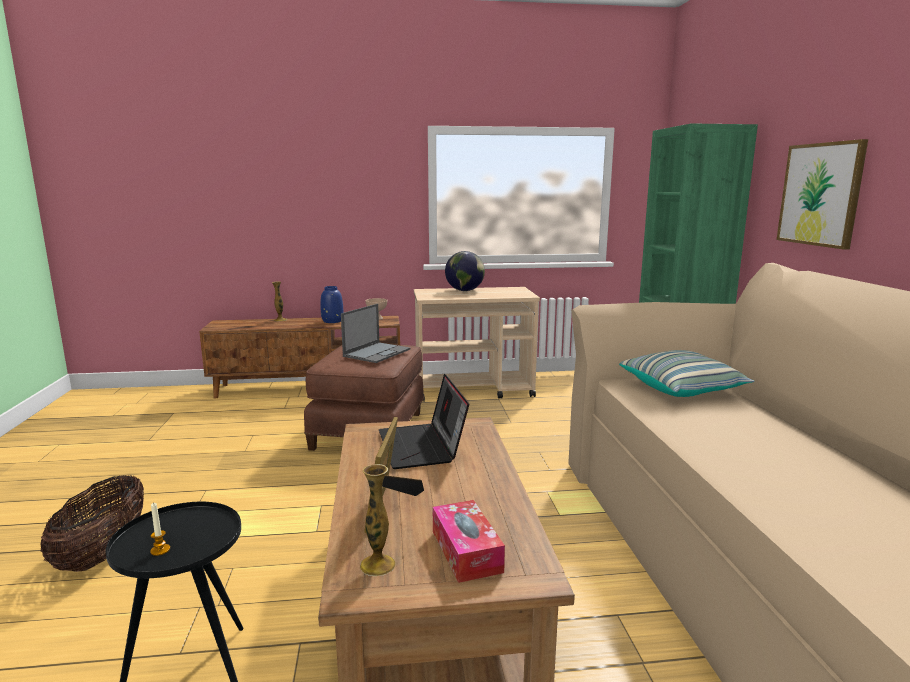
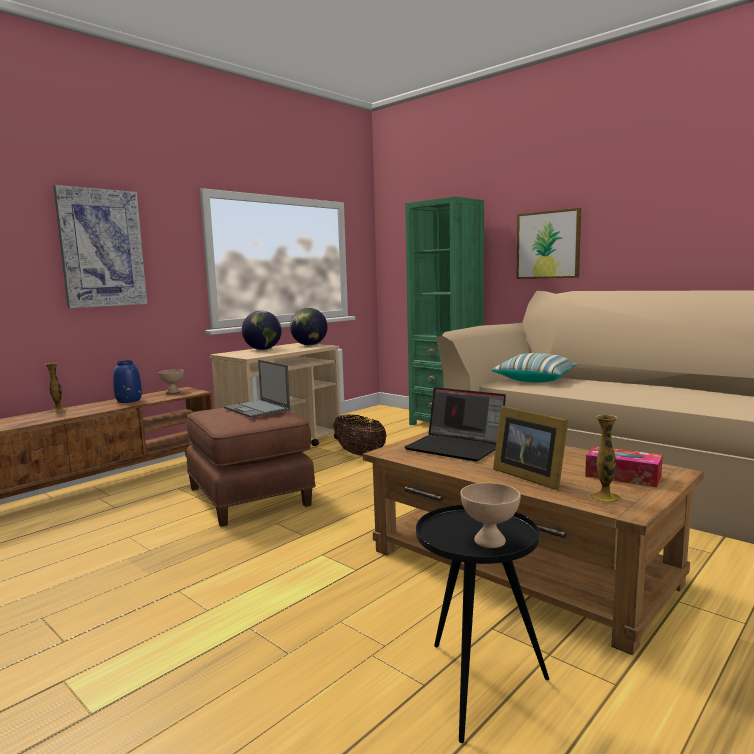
camera: 40 degrees left, 5 degrees down
basket [41,475,144,572] -> basket moved to [333,415,387,456]
candle [150,503,170,556] -> beige bowl [460,483,521,548]
laptop [341,304,411,363] -> laptop turned 150 degrees clockwise [224,360,290,418]
none -> picture [53,185,147,308]
none -> globe [290,308,328,345]

